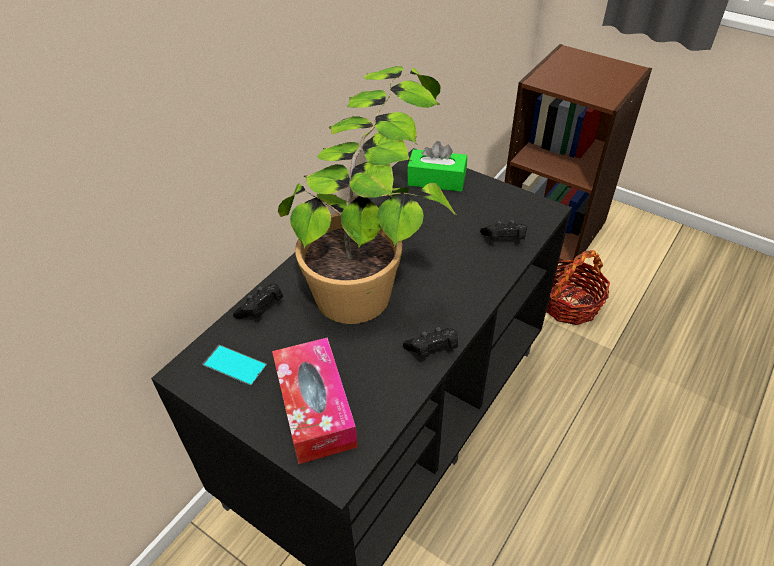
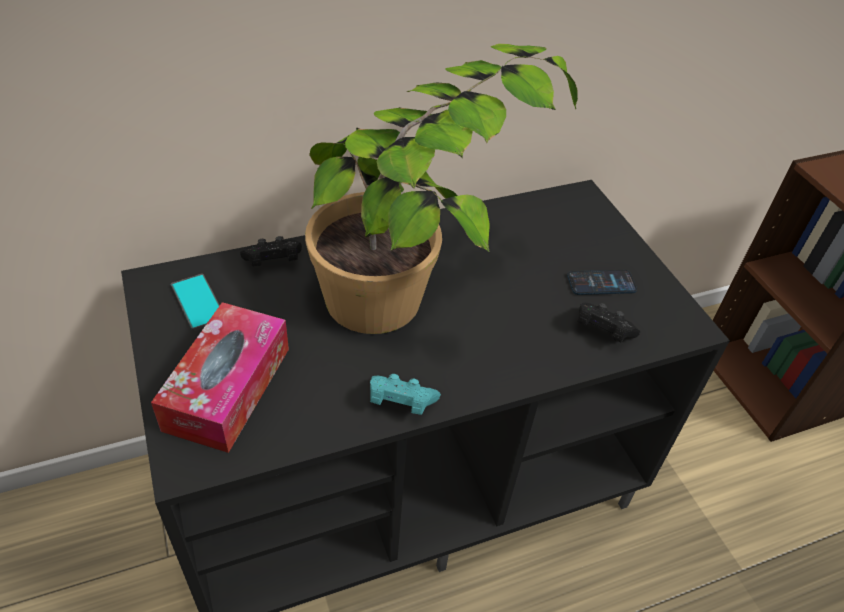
camera: 30 degrees right, 0 degrees up
black game controller [403,327,458,358] -> turquoise game controller [370,374,441,415]
green tissue box [407,141,467,192] -> none
basket [546,250,610,325] -> none
none -> phone [567,270,637,295]

